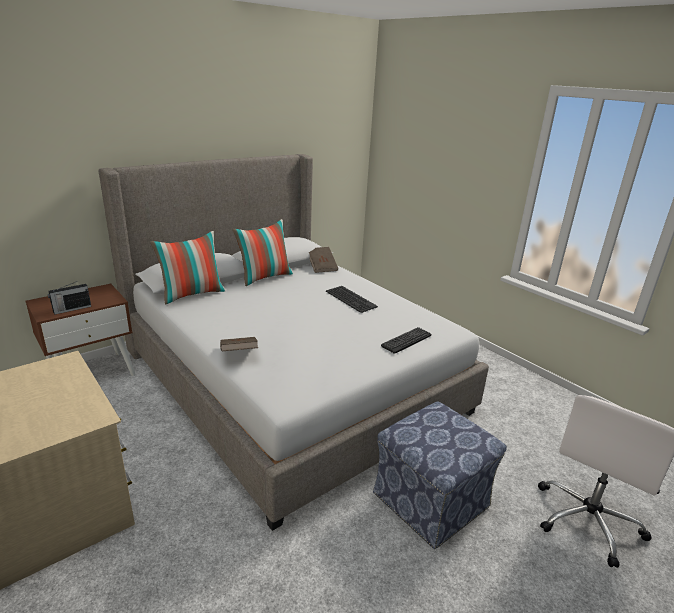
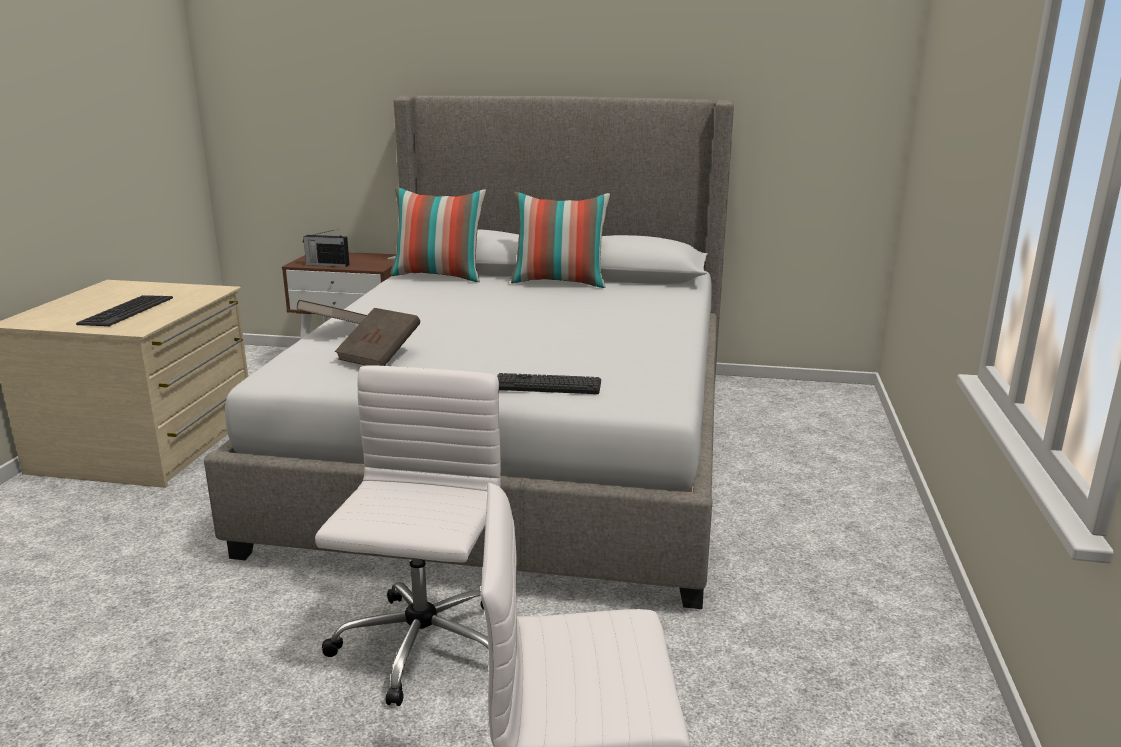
camera: 50 degrees right, 5 degrees down
brown book [309,247,338,273] -> brown book moved to [335,308,420,366]
keyboard [326,286,378,313] -> keyboard moved to [76,295,173,327]
ottoman [373,401,507,549] -> white office chair [315,366,501,706]

